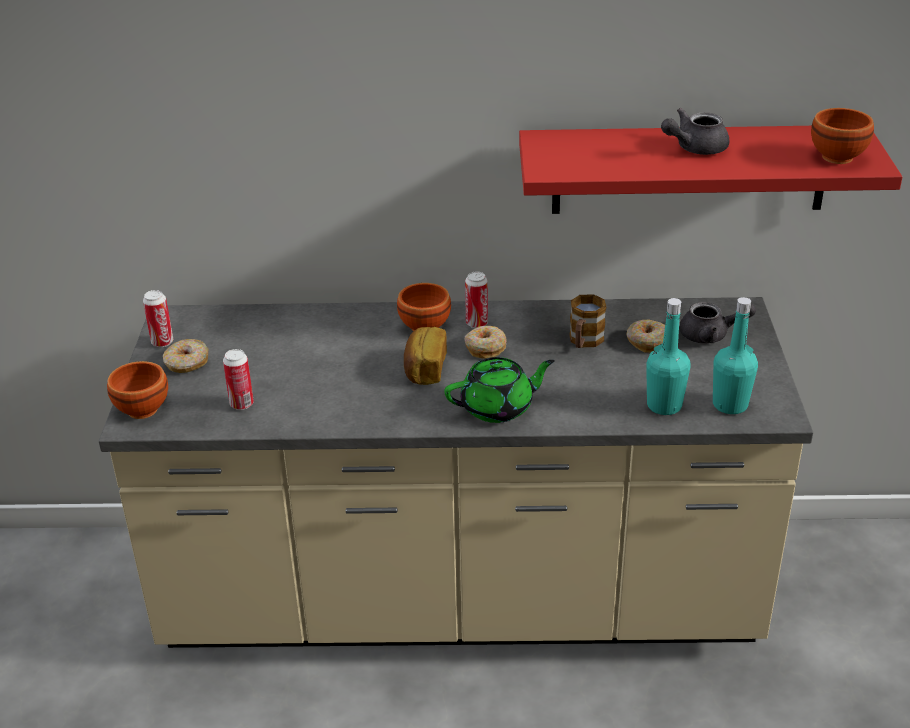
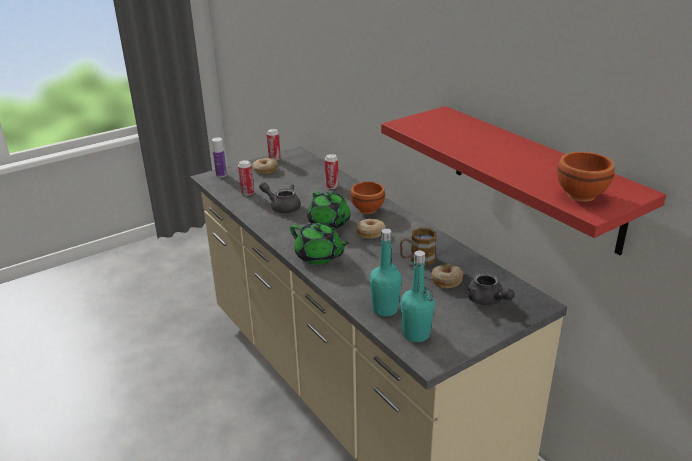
camera: 55 degrees right, 5 degrees down
brown bowl [107,361,168,419] -> bottle [212,138,227,178]
bread [404,327,447,385] -> green teapot [307,191,350,229]
can [465,272,488,328] -> can moved to [325,154,339,189]
grey teapot [661,108,729,155] -> grey teapot moved to [259,182,301,213]

